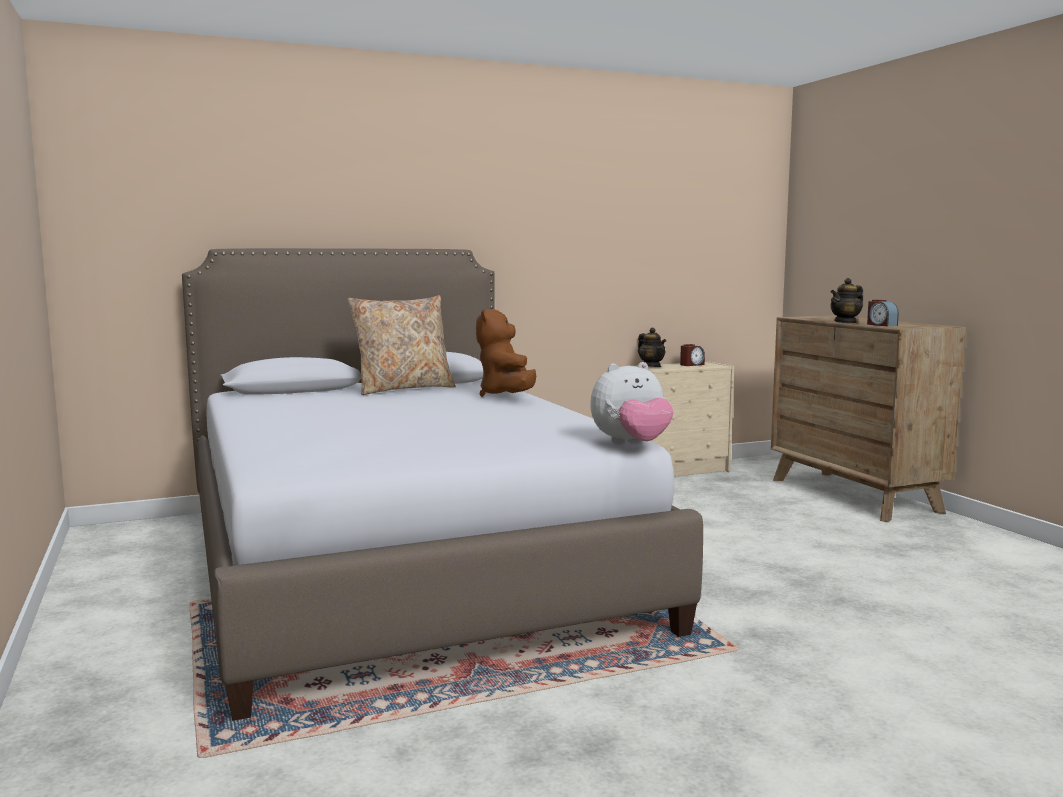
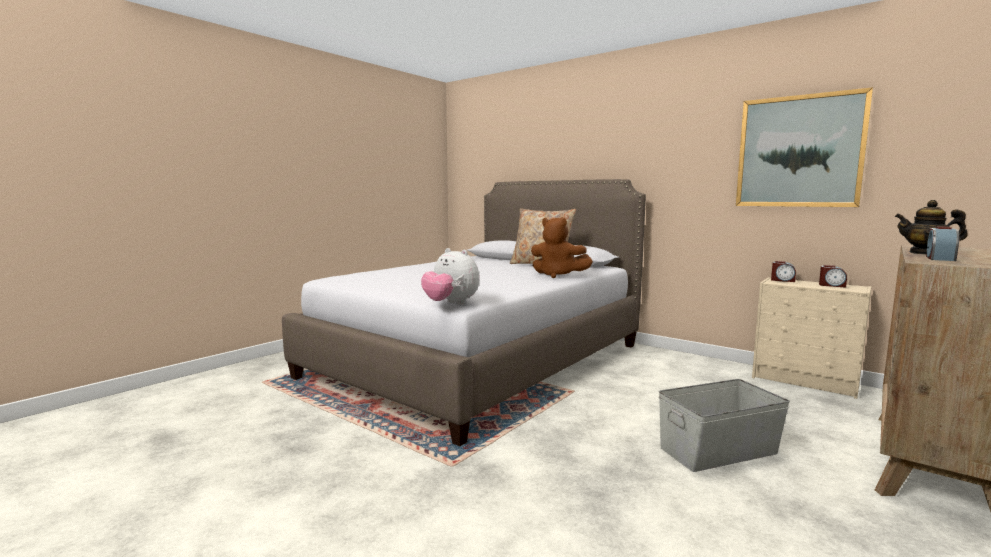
camera: 60 degrees right, 0 degrees up
brown plush toy [476,309,536,397] -> brown plush toy turned 120 degrees counterclockwise [531,217,593,278]
teapot [638,328,666,367] -> alarm clock [771,261,796,282]
none -> grey storage box [659,379,790,472]
none -> picture [736,87,873,207]

